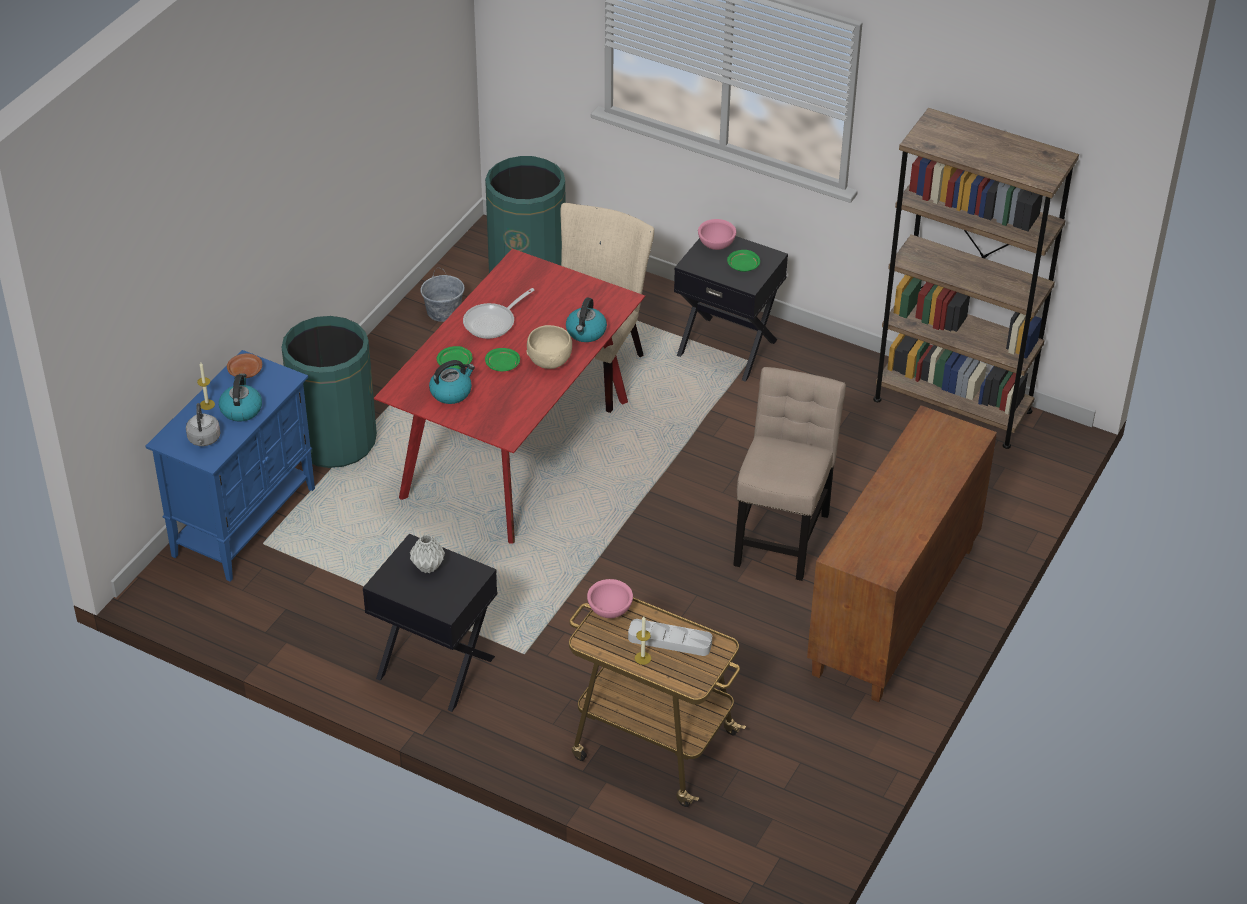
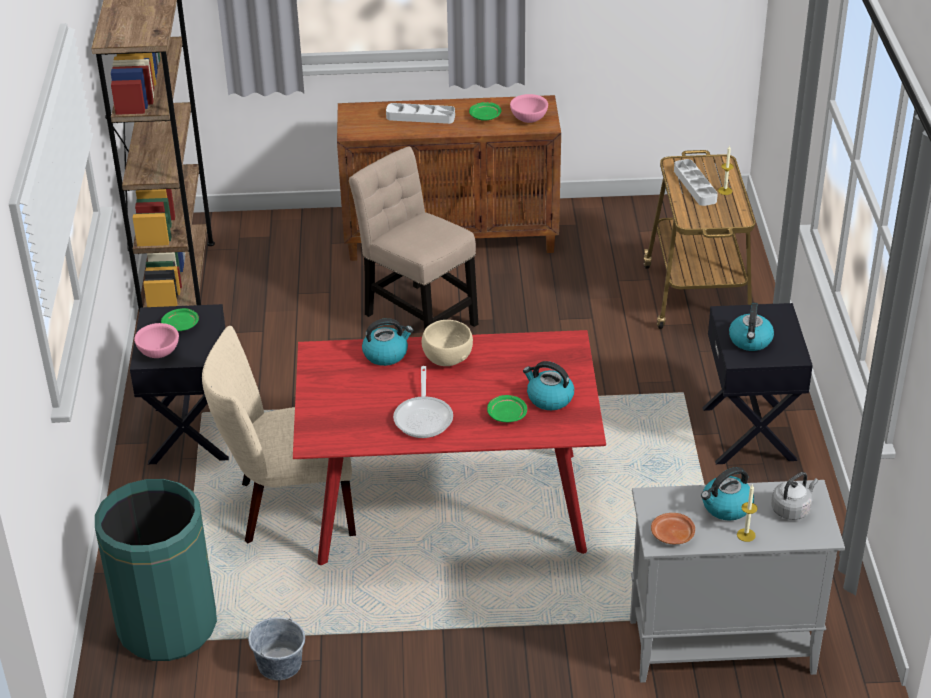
camera: 120 degrees left, 5 degrees down
blue cabinet [146,350,315,582] -> grey cabinet [630,480,845,683]
green trash can [281,316,377,468] -> none
grey vase [410,534,445,573] -> kettle [729,302,774,351]
frying pan [463,288,534,339] -> frying pan turned 75 degrees clockwise [393,366,453,438]
green plate [485,348,520,371] -> green plate moved to [469,102,501,121]
pink bowl [587,579,633,618] -> pink bowl moved to [510,94,548,123]
beige chair [733,367,846,581] -> beige chair turned 60 degrees clockwise [349,147,478,330]
none -> grey tray [386,103,455,124]

